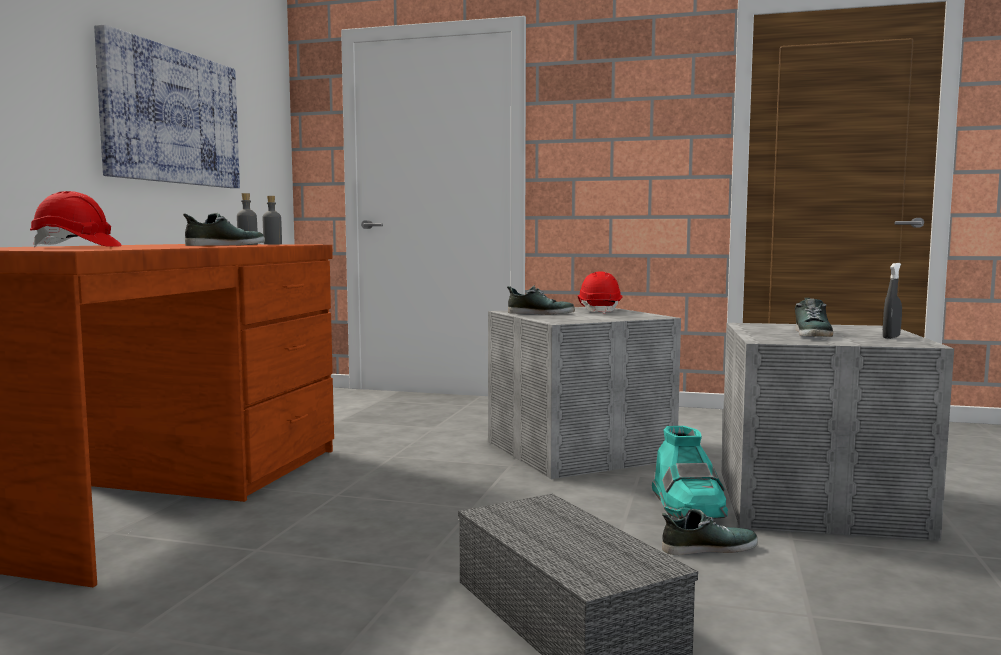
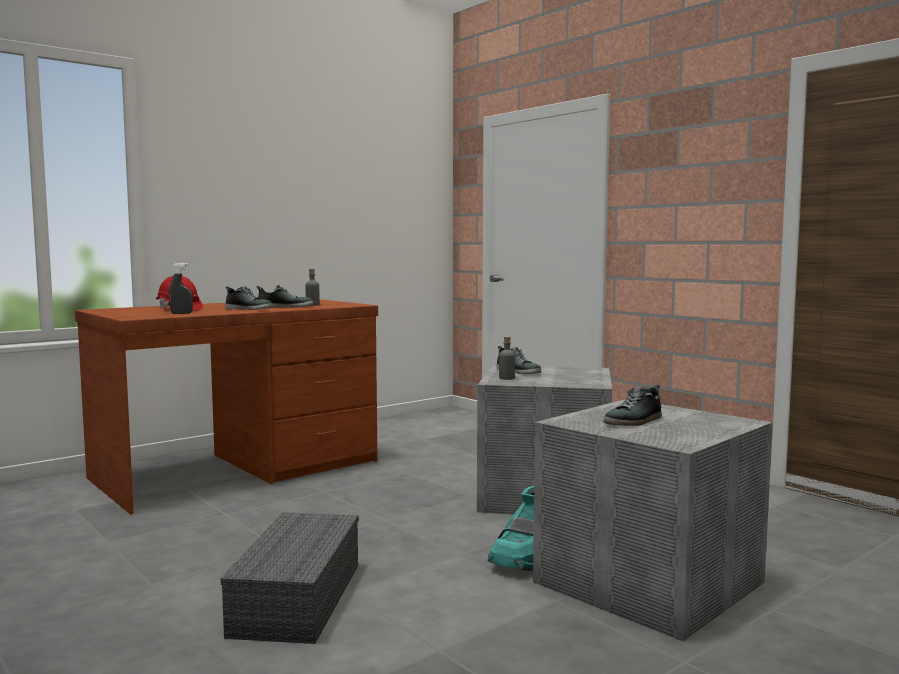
camera: 35 degrees right, 0 degrees up
picture [94,24,240,188] -> none
grey bottle [263,196,282,244] -> grey bottle moved to [499,336,515,380]
red hard hat [578,271,623,314] -> none
shoe [662,509,758,555] -> shoe moved to [225,286,273,310]
grey spray bottle [883,263,902,339] -> grey spray bottle moved to [169,263,193,314]

